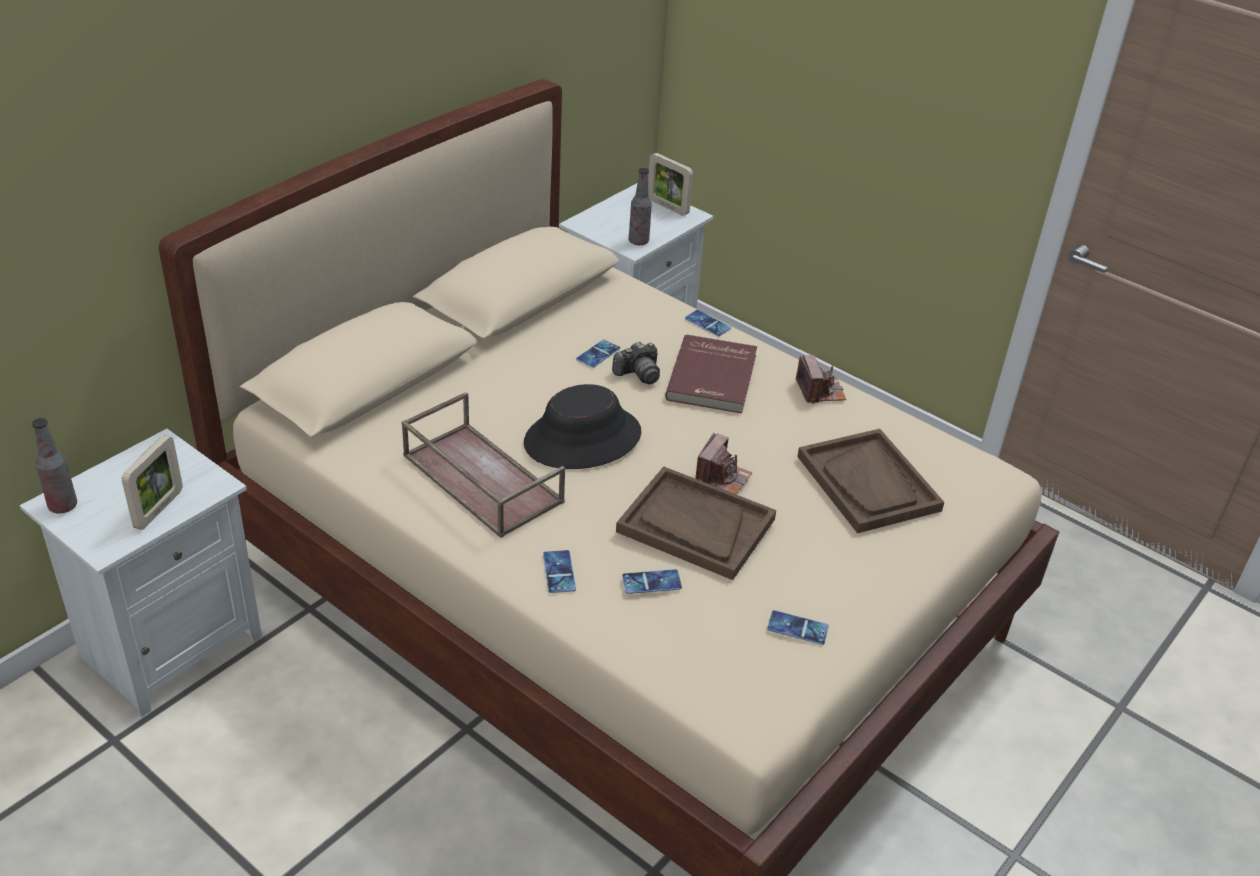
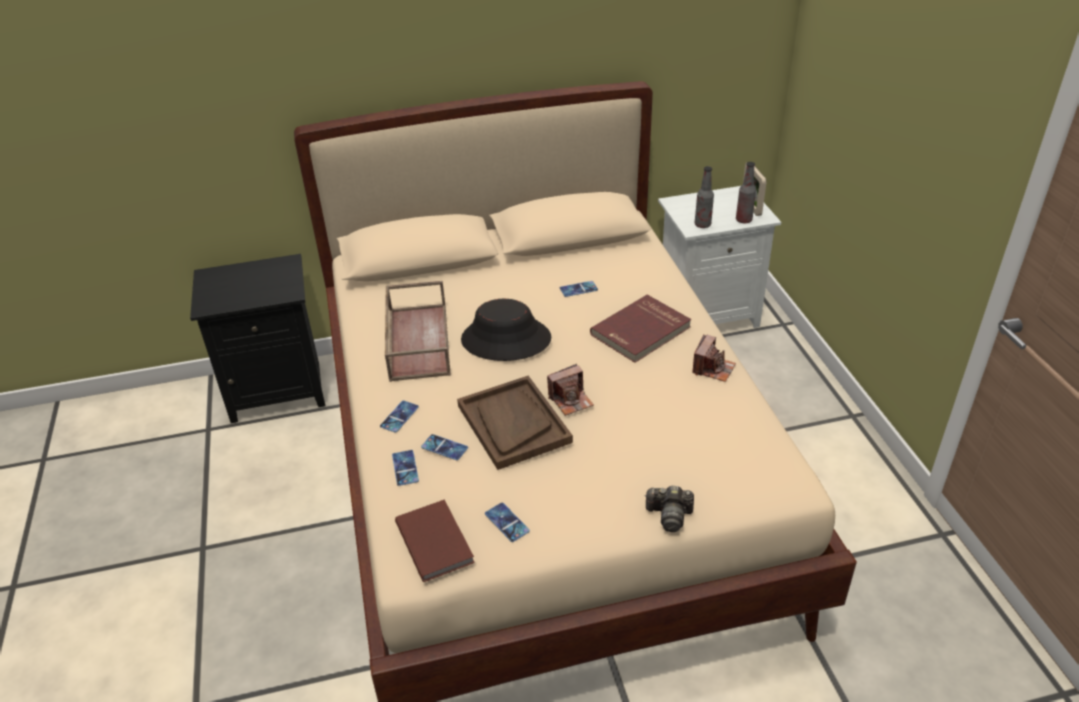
camera: 40 degrees right, 0 degrees up
white nightstand [20,429,262,717] -> black nightstand [190,254,325,423]
bottle [32,418,77,514] -> bottle moved to [736,162,756,223]
picture frame [122,435,183,530] -> none
camera [612,341,660,384] -> camera moved to [645,486,694,532]
phone [685,310,731,336] -> phone moved to [392,450,419,486]
brown tray [797,429,944,533] -> none
none -> brown book [395,500,475,582]

